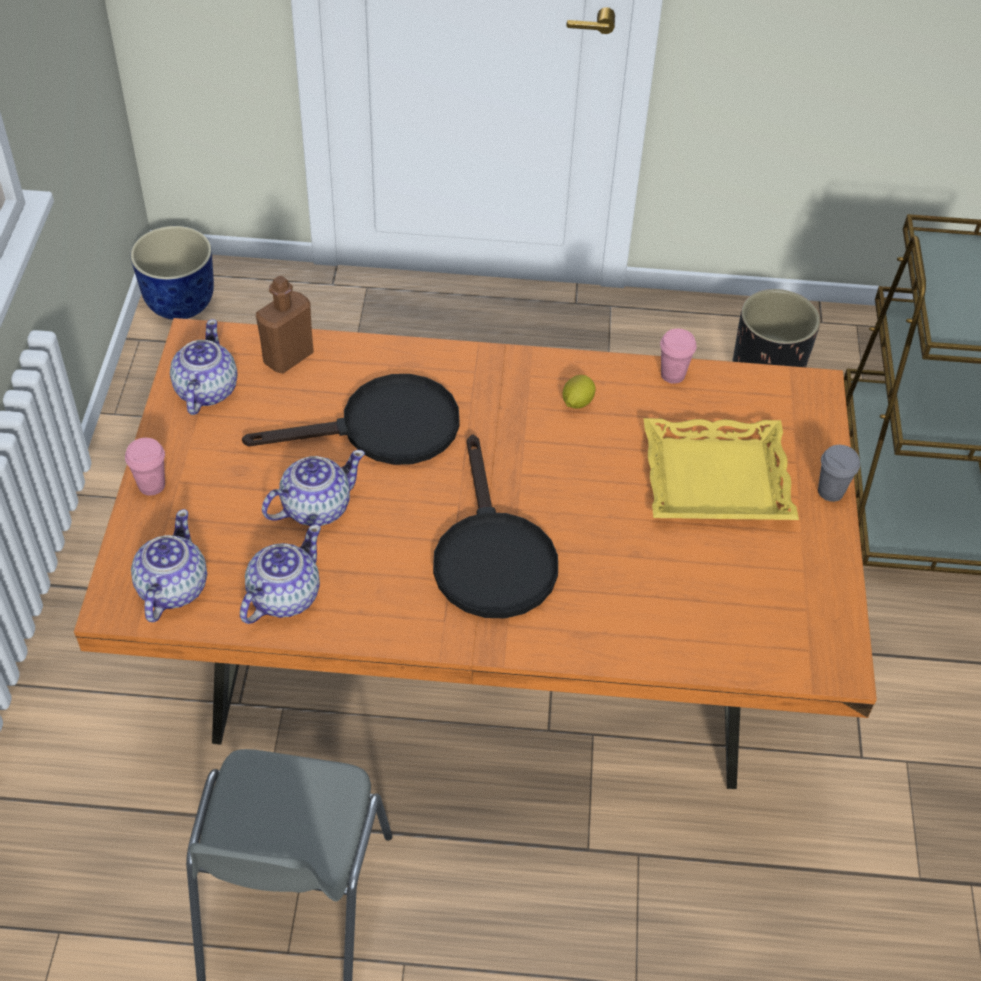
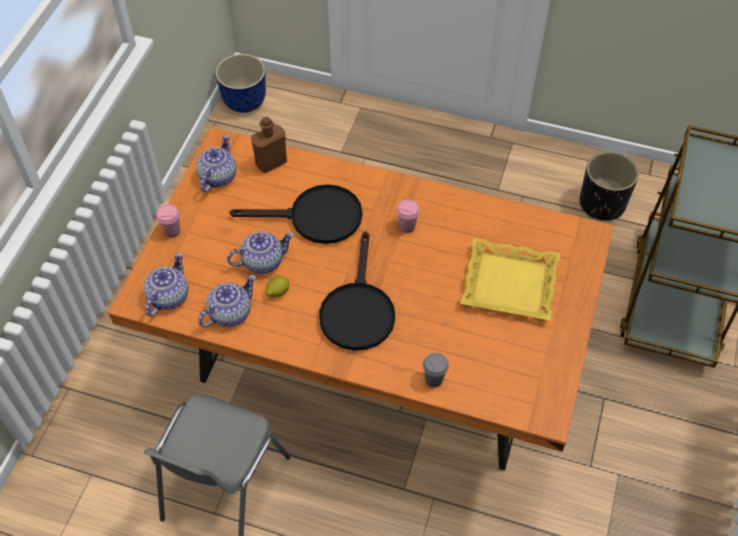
camera: 15 degrees right, 5 degrees up
lemon [563,375,596,409] -> lemon moved to [266,275,289,297]
pink cup [660,329,697,384] -> pink cup moved to [397,200,420,233]
grey cup [818,445,860,502] -> grey cup moved to [423,353,449,387]

